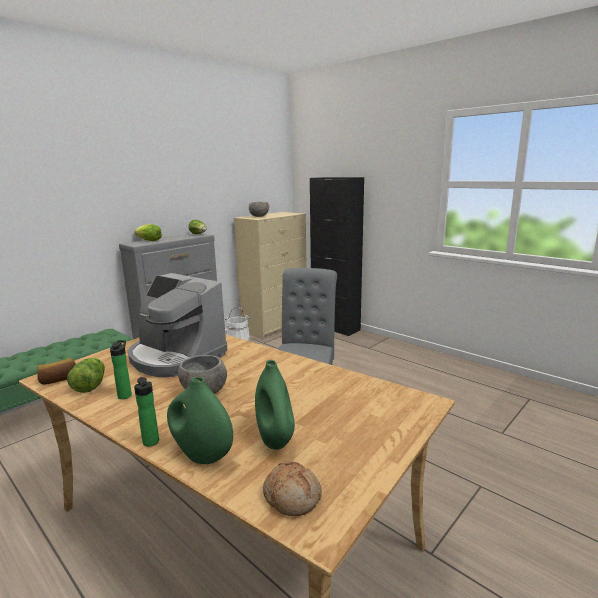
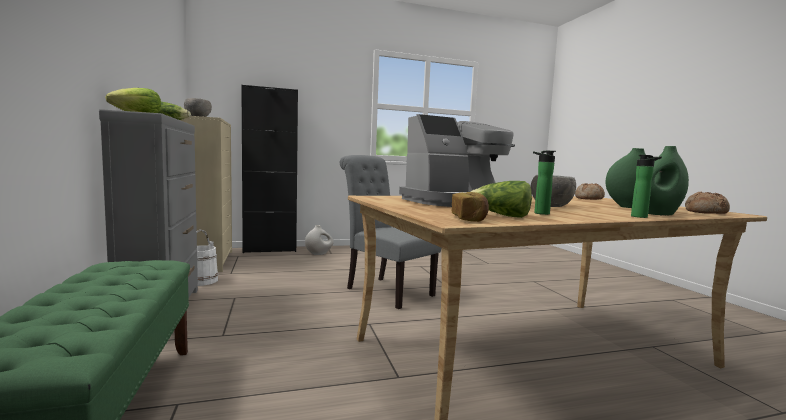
camera: 60 degrees left, 10 degrees down
none -> white vase [305,225,334,255]
none -> bread [575,183,605,200]

